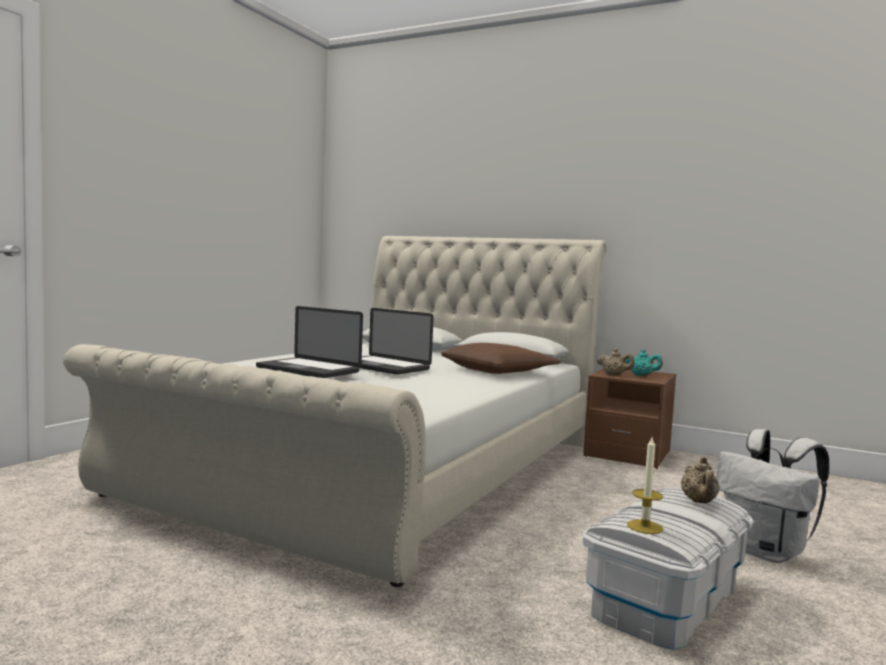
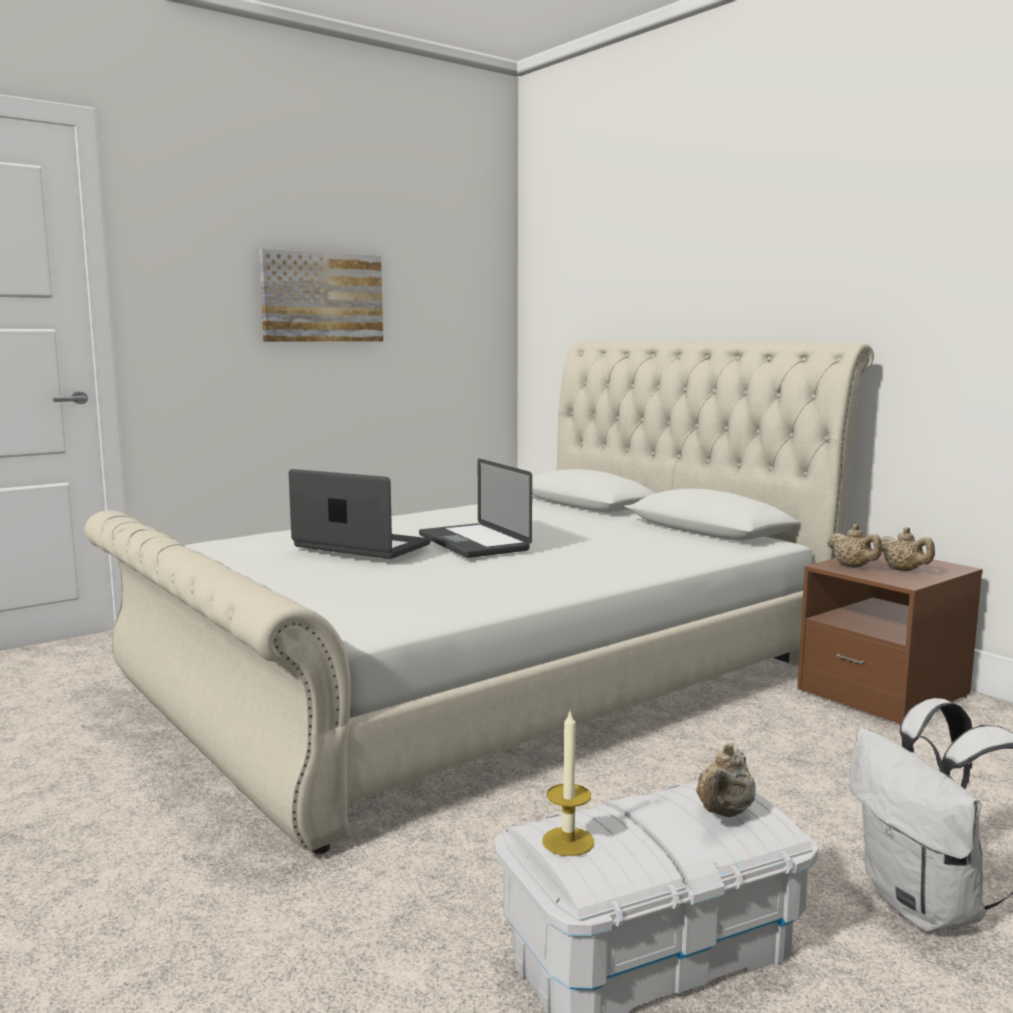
camera: 25 degrees right, 5 degrees up
laptop [256,306,363,378] -> laptop turned 150 degrees clockwise [289,469,431,559]
brown pillow [441,343,561,374] -> none
turquoise teapot [626,349,663,376] -> beige teapot [880,527,935,571]
none -> picture [259,249,383,342]

